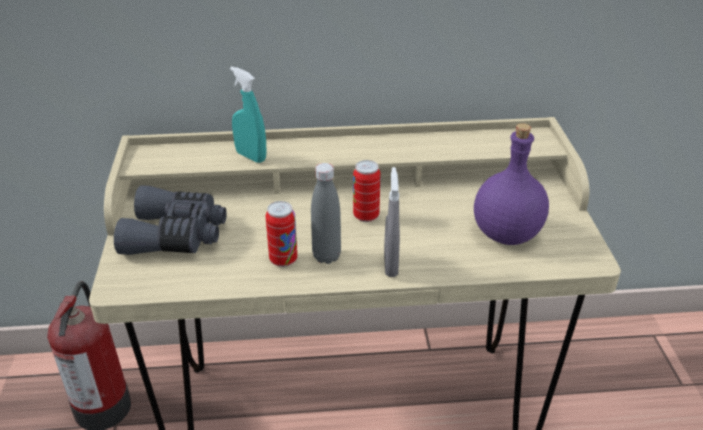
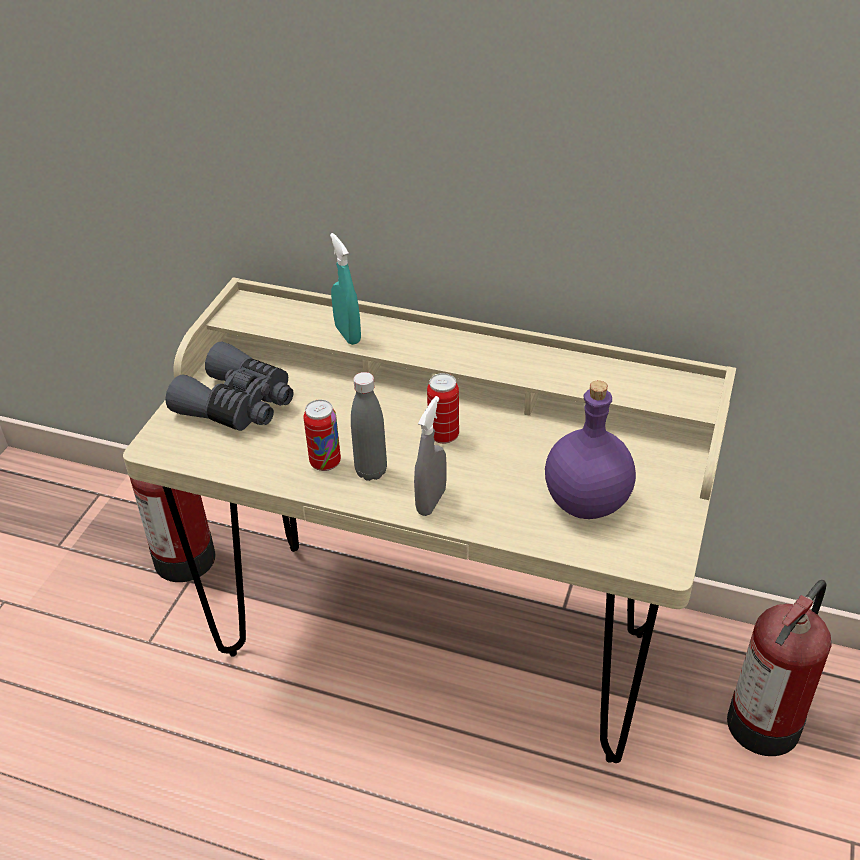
camera: 25 degrees right, 5 degrees up
none -> fire extinguisher [727,580,832,756]

